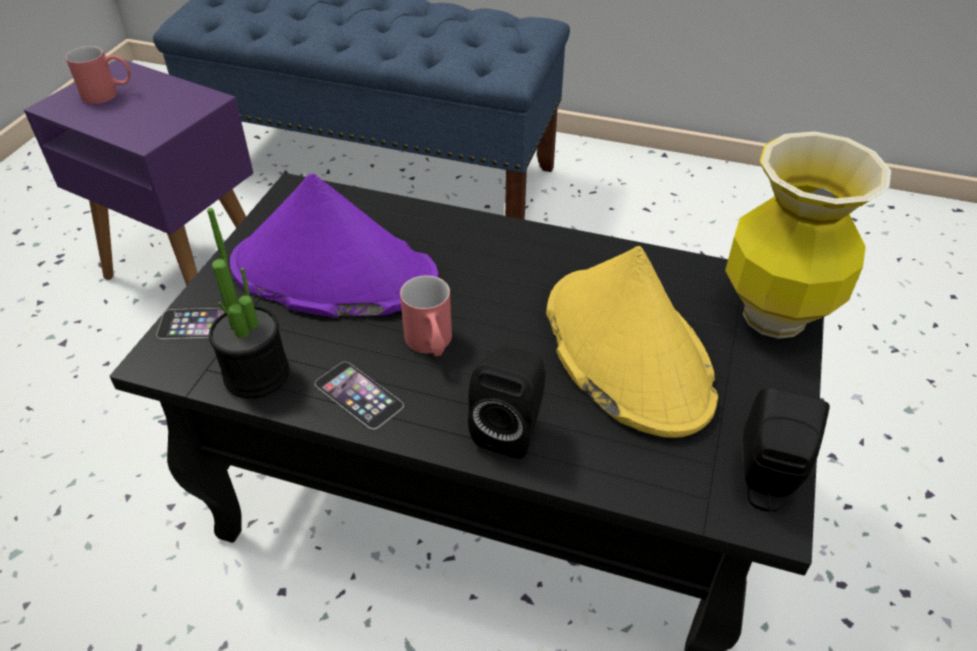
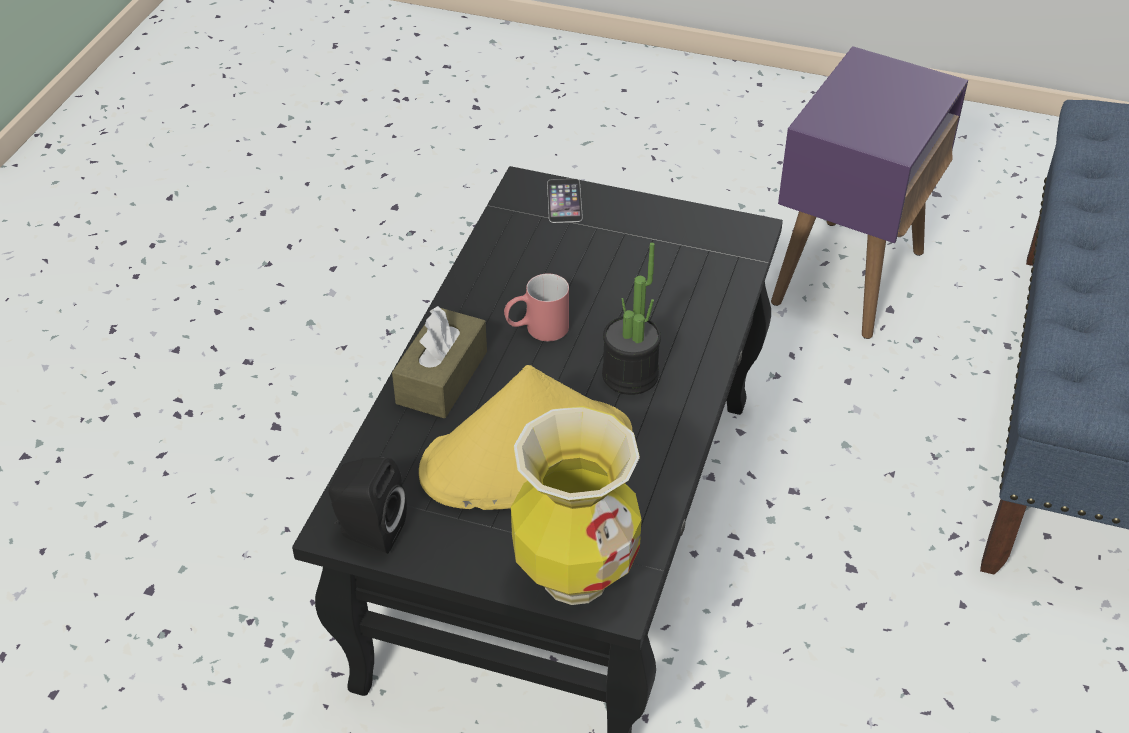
camera: 90 degrees right, 0 degrees up
red mug [66,46,131,104] -> none
potted plant [207,208,289,399] -> potted plant moved to [602,242,661,395]
purple hat [230,173,439,317] -> none
phone [315,362,404,430] -> none
black speaker [468,346,546,459] -> brown tissue box [392,306,487,418]

